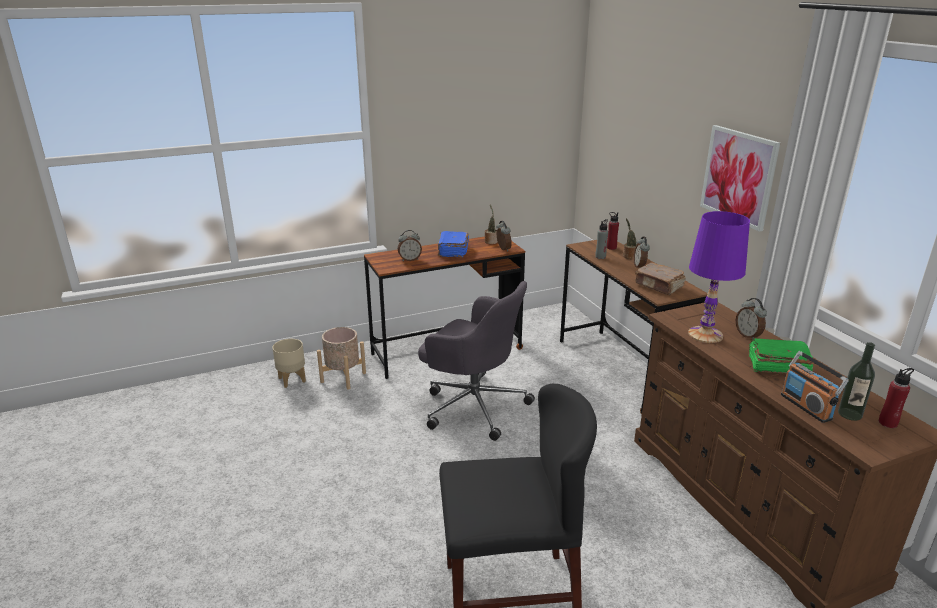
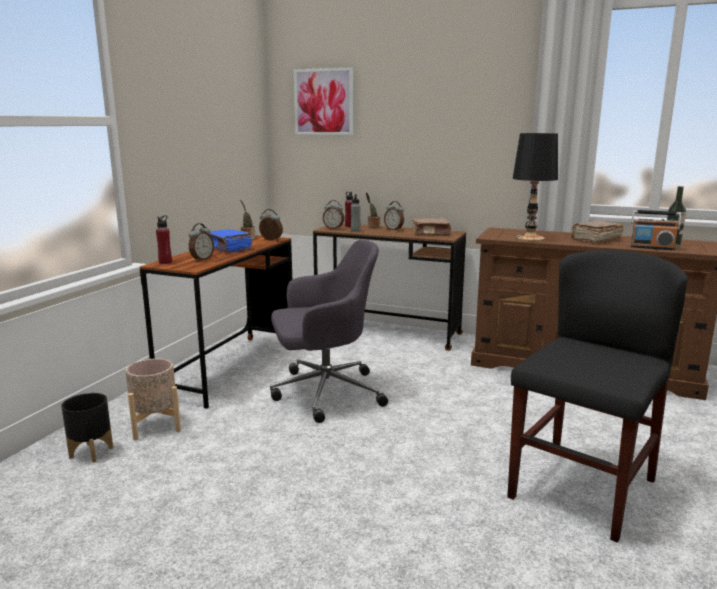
camera: 45 degrees left, 10 degrees down
beige planter [272,339,306,388] -> black planter [61,393,113,463]
purple table lamp [688,211,750,343] -> black table lamp [513,133,558,241]
picture [700,125,780,232] -> picture moved to [294,67,353,135]
alarm clock [736,298,767,339] -> alarm clock moved to [323,200,344,229]
green book [749,338,814,374] -> brown book [572,220,624,243]
red bottle [879,368,914,428] -> red bottle moved to [156,215,172,264]

